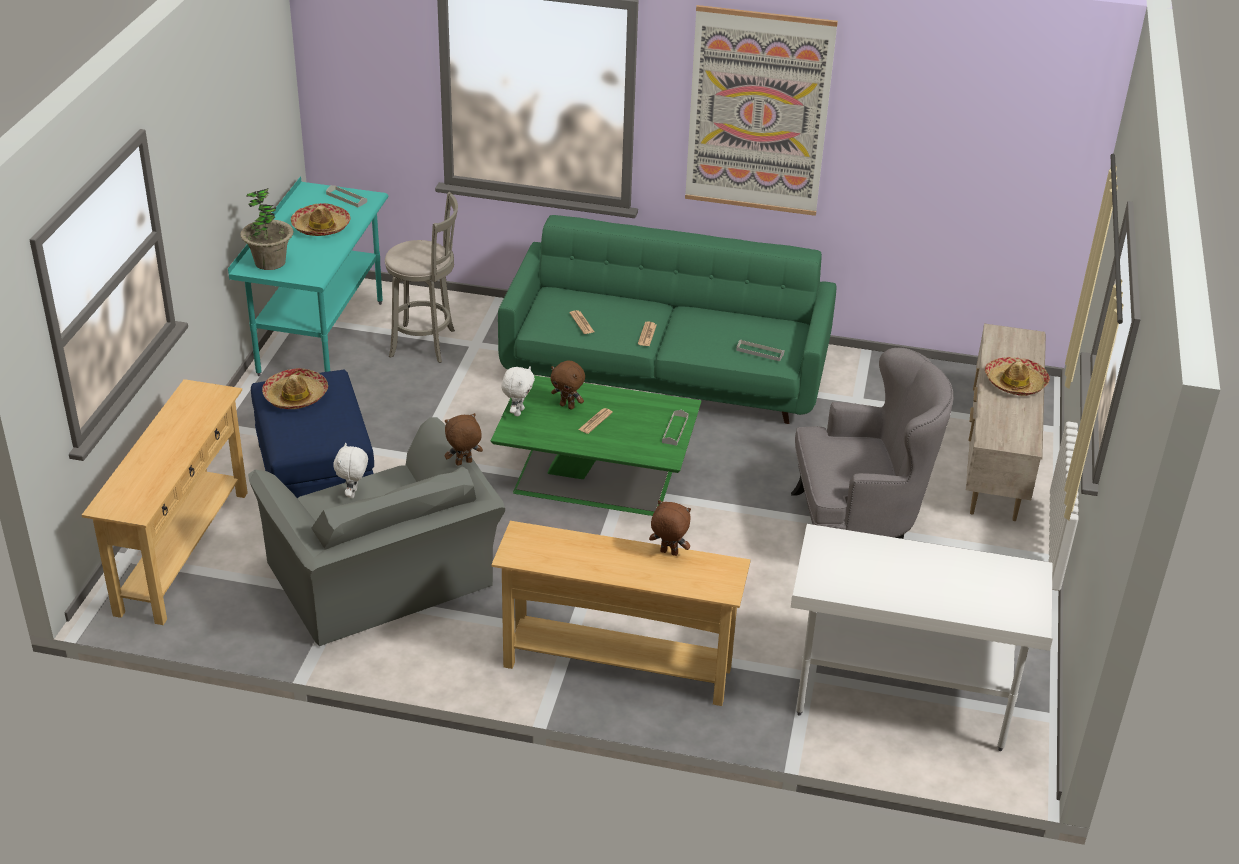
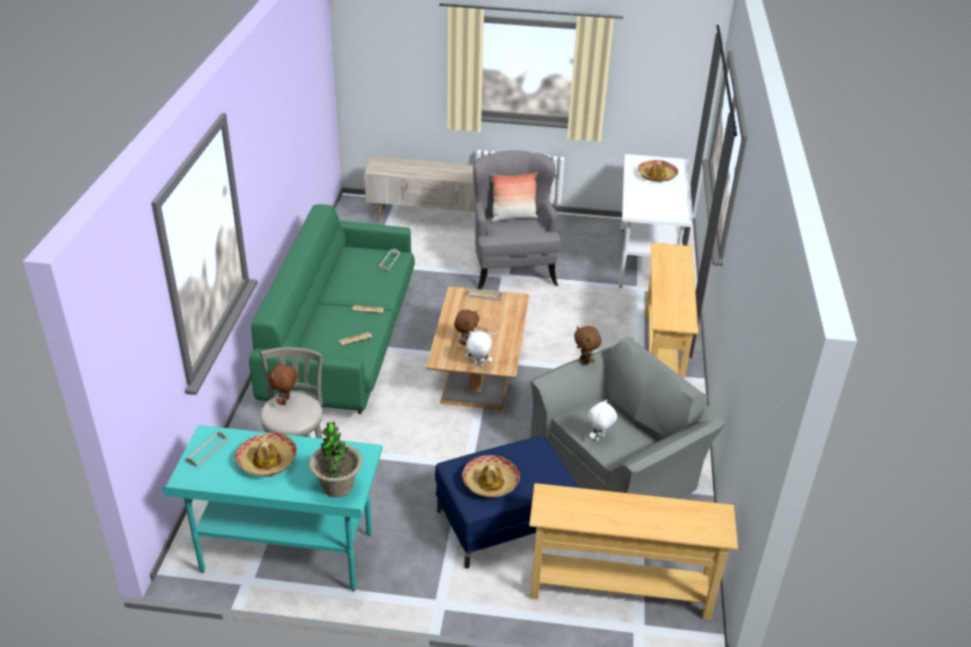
camera: 95 degrees left, 0 degrees up
white plush toy [333,443,368,498] -> white plush toy turned 135 degrees clockwise [588,399,617,441]
green coffee table [491,375,701,516] -> brown coffee table [426,286,529,410]
brown plush toy [649,500,691,556] -> brown plush toy moved to [269,361,298,405]
picture [685,5,838,216] -> none
hat [985,357,1050,396] -> hat moved to [638,160,678,182]
none -> pillow [491,172,538,222]

